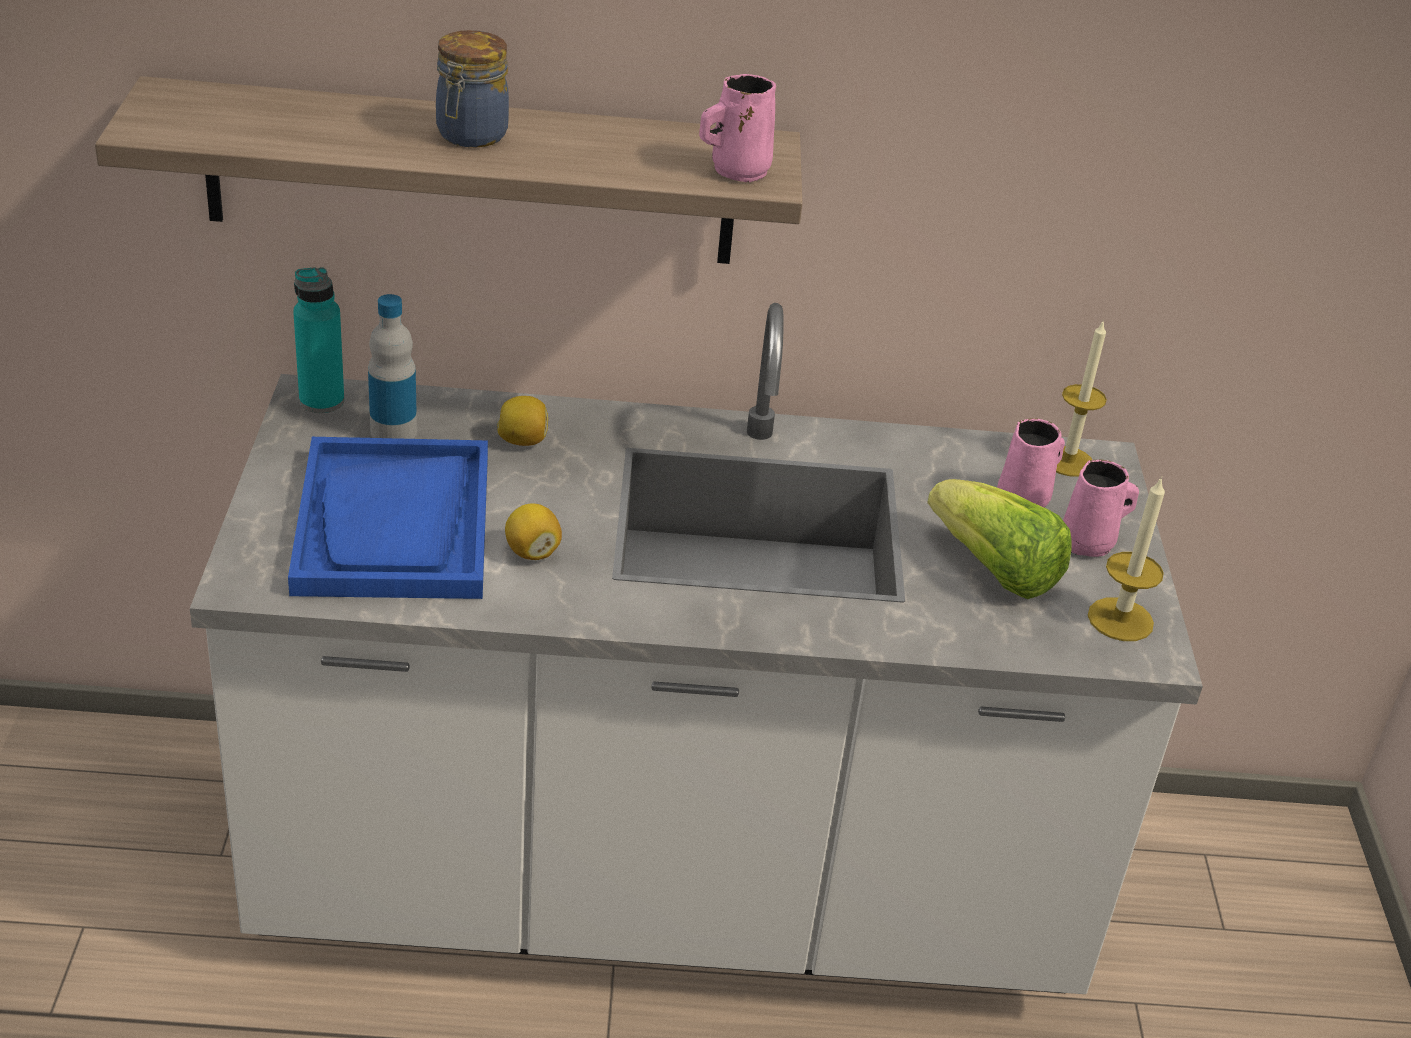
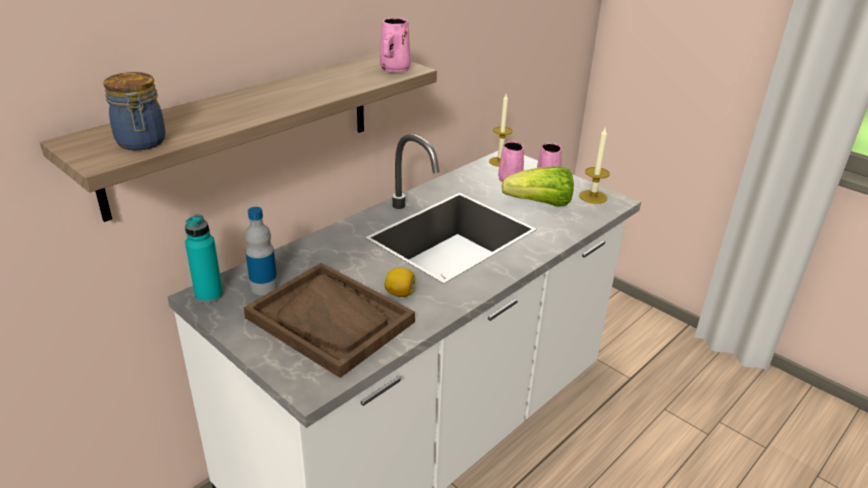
camera: 45 degrees left, 5 degrees down
blue tray [288,437,488,599] -> brown tray [243,263,415,378]
jar [436,30,509,147] -> jar moved to [103,72,166,150]
lemon [497,396,548,446] -> none

